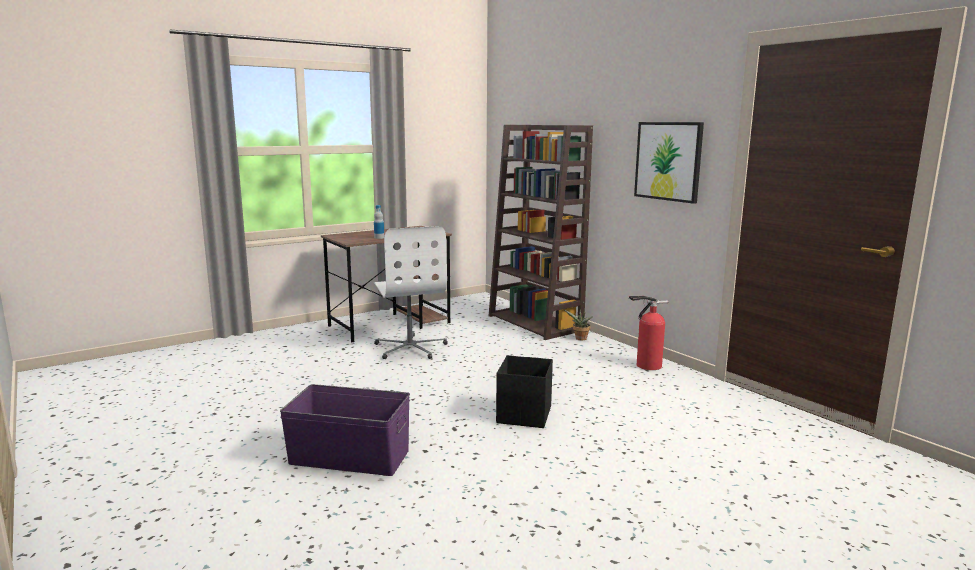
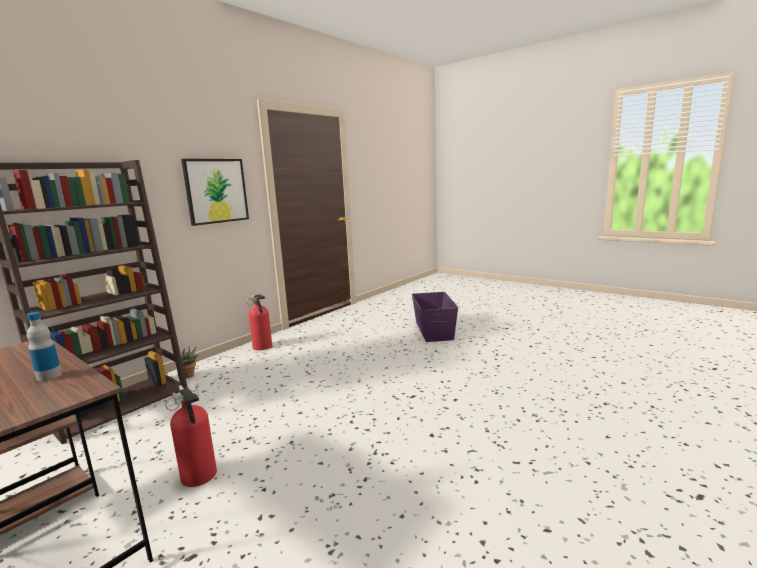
camera: 105 degrees left, 0 degrees up
purple storage box [280,384,410,476] -> purple storage box moved to [412,292,459,342]
white office chair [374,226,448,359] -> fire extinguisher [165,385,217,487]
black storage box [496,355,553,428] -> none

